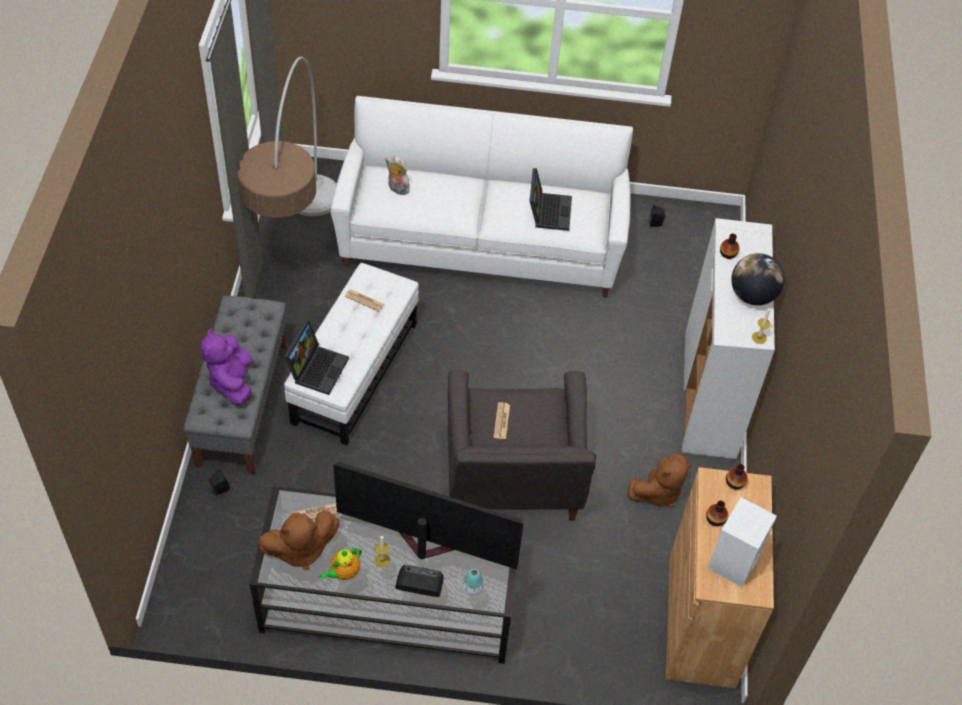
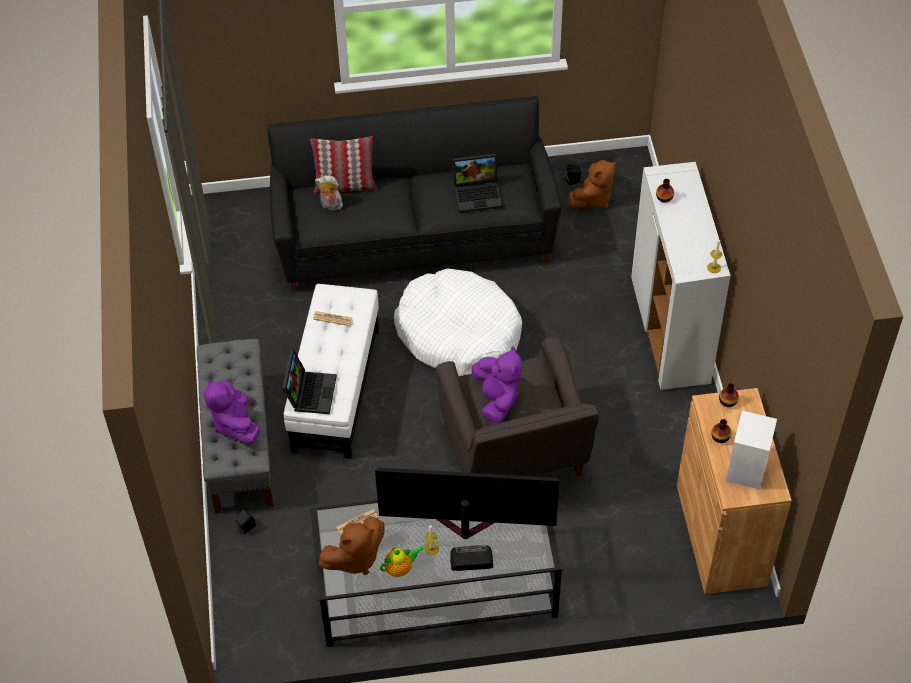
camera: 10 degrees left, 0 degrees up
floor lamp [237,56,336,218] -> none
teapot [319,548,362,580] -> teapot turned 150 degrees counterclockwise [380,546,424,577]
white sofa [331,96,633,298] -> black sofa [267,96,561,292]
vase [463,569,484,595] -> none
newspaper [494,402,510,439] -> purple plush toy [472,346,522,423]
laptop [530,168,572,231] -> laptop turned 90 degrees clockwise [453,154,502,213]
brown plush toy [627,453,692,508] -> brown plush toy moved to [568,160,617,209]
globe [731,253,784,305] -> none
none -> pillow [311,136,377,193]
none -> white dog bed [394,268,522,376]

